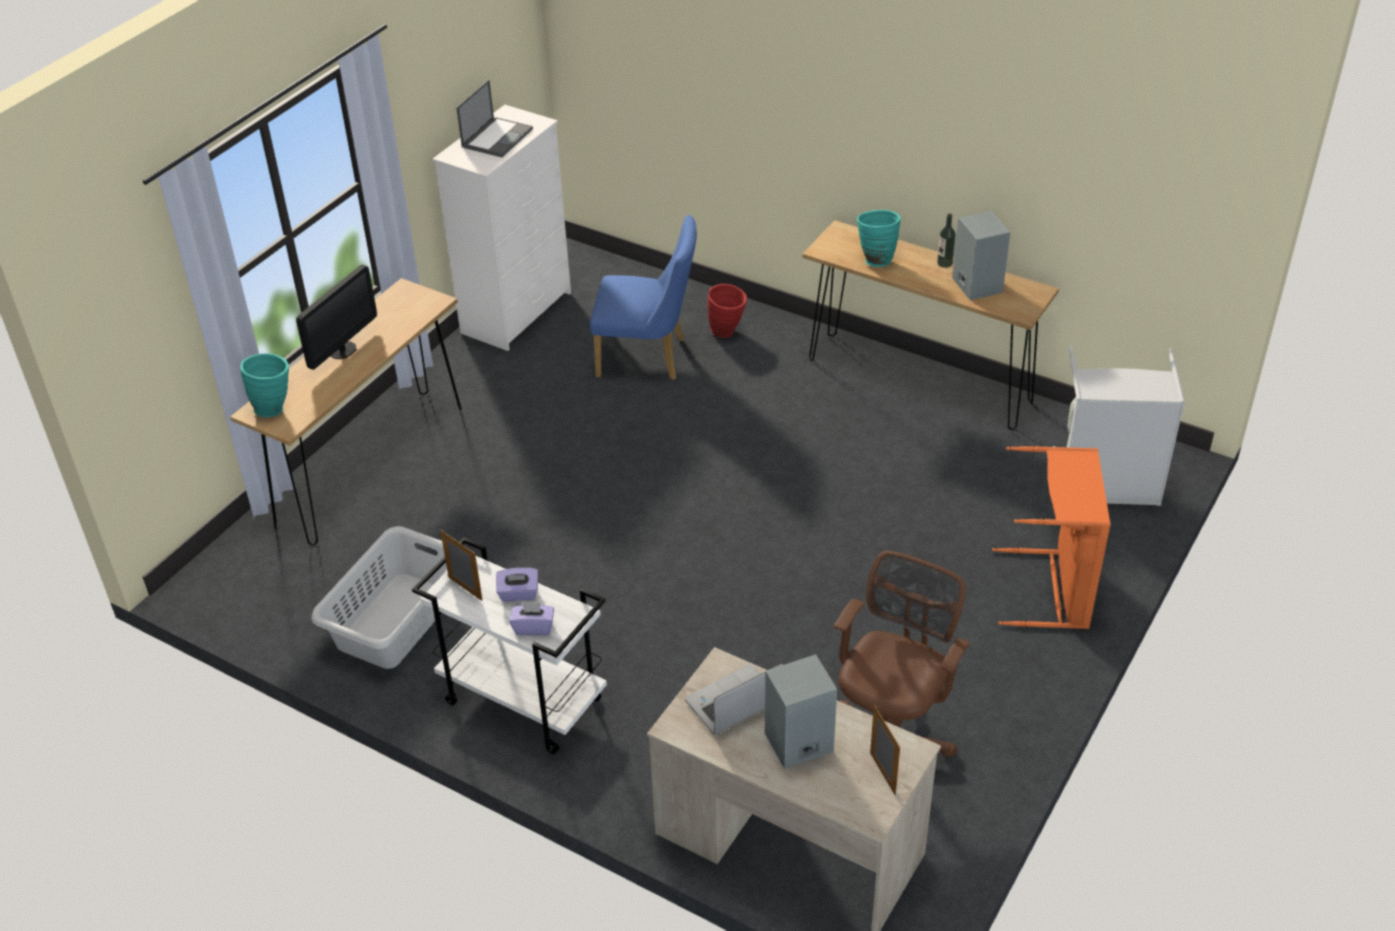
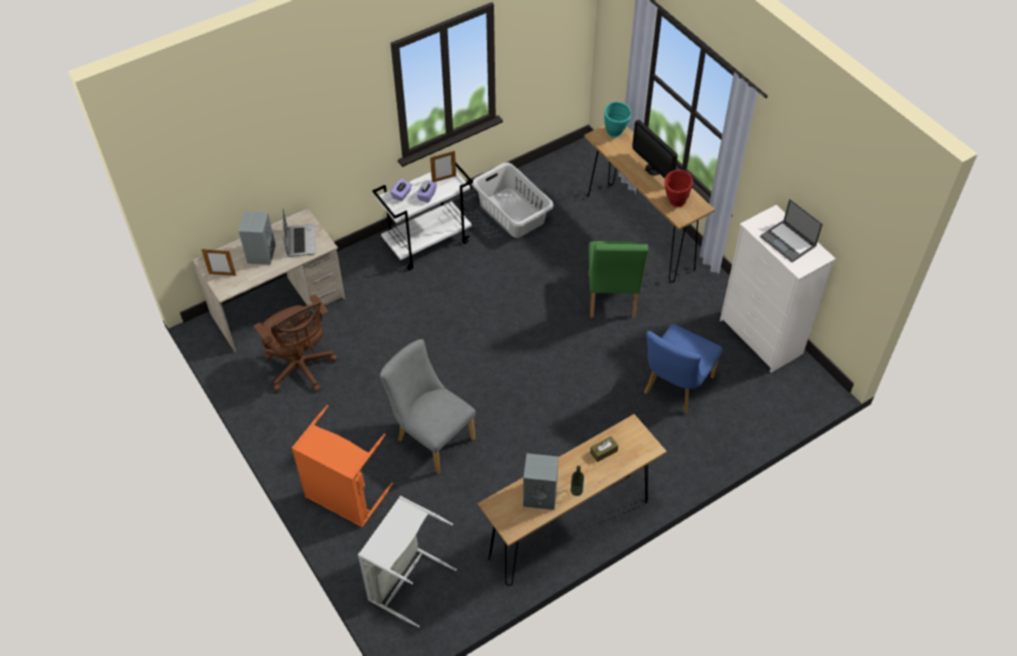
camera: 115 degrees right, 10 degrees up
red vase [707,284,747,338] -> red vase moved to [664,170,693,207]
turquoise vase [857,210,901,267] -> brown tissue box [590,436,618,462]
none -> grey chair [380,339,476,474]
none -> green chair [588,241,648,318]

